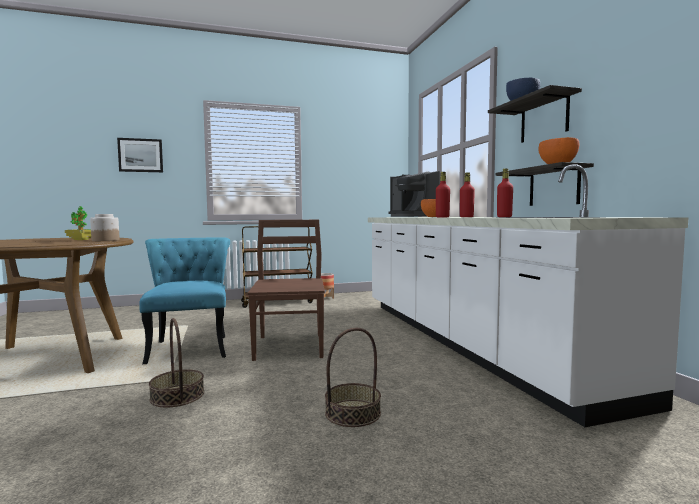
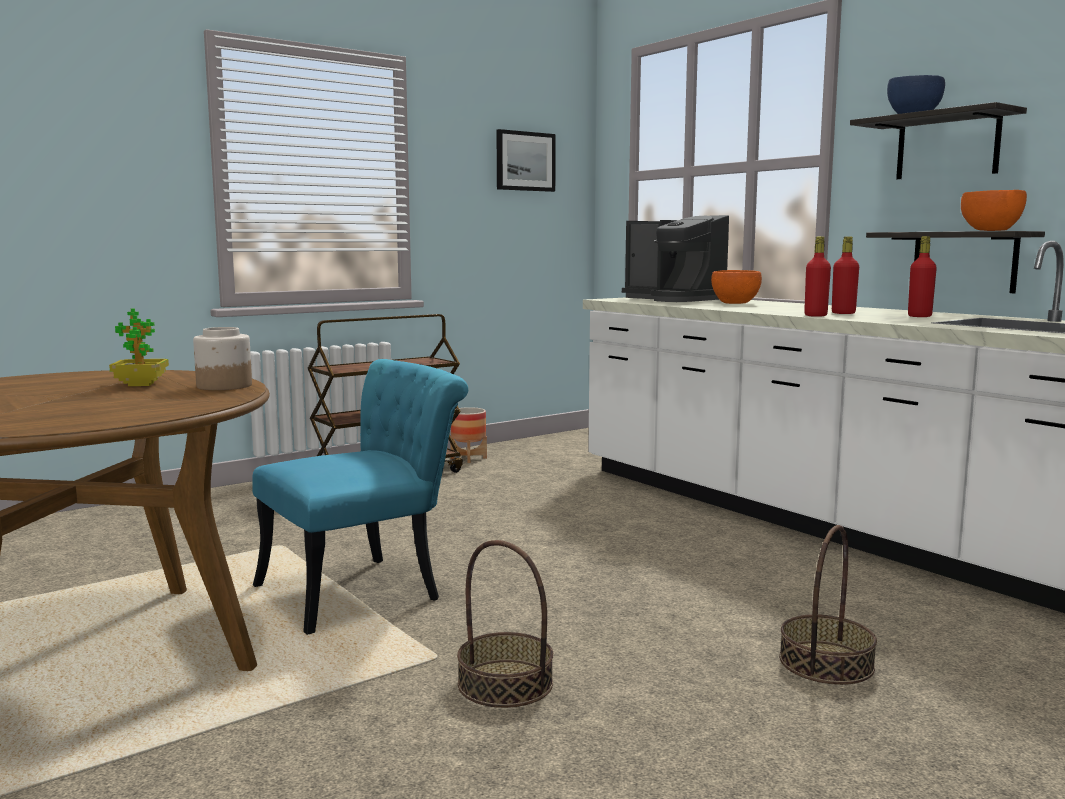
camera: 20 degrees left, 5 degrees up
picture [117,138,163,172] -> picture moved to [496,129,556,192]
turquoise chair [139,237,230,364] -> turquoise chair turned 90 degrees clockwise [252,359,468,635]
brown chair [247,220,325,361] -> none

